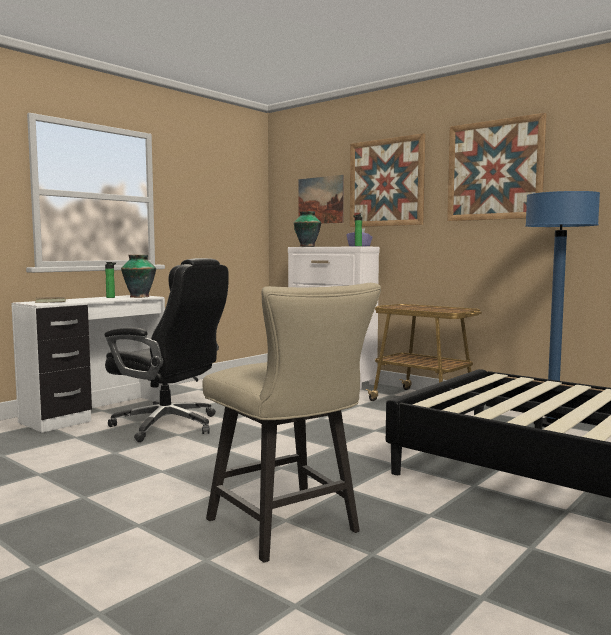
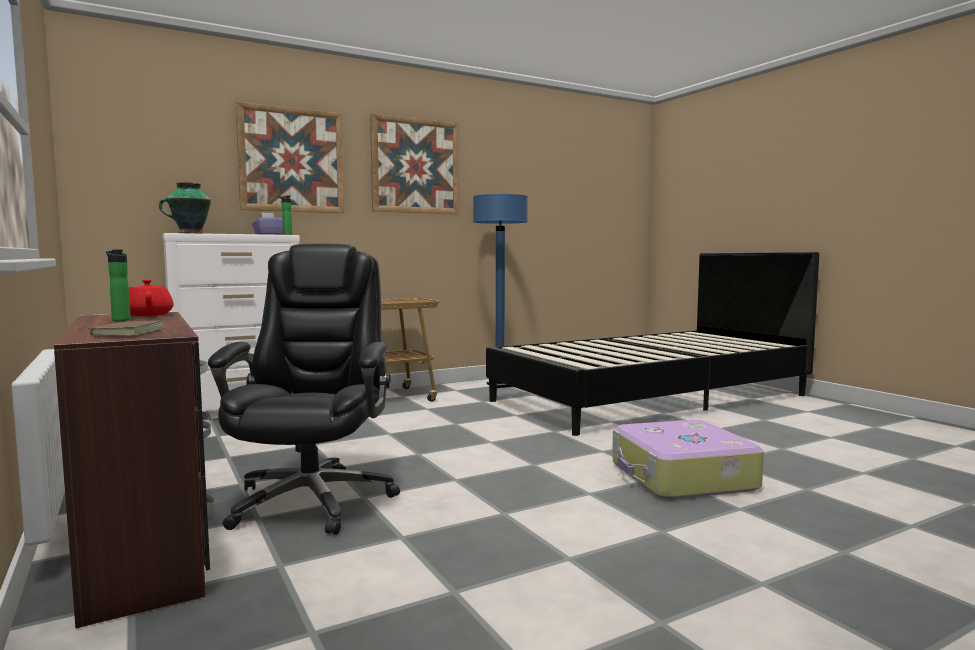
camera: 70 degrees left, 0 degrees up
white desk [11,295,165,433] -> brown desk [54,312,215,628]
black office chair [105,258,229,442] -> black office chair turned 45 degrees counterclockwise [208,243,400,535]
vase [121,255,156,298] -> red teapot [129,280,174,316]
beige chair [203,283,381,563] -> suitcase [612,420,764,499]
picture [299,175,344,224] -> none

